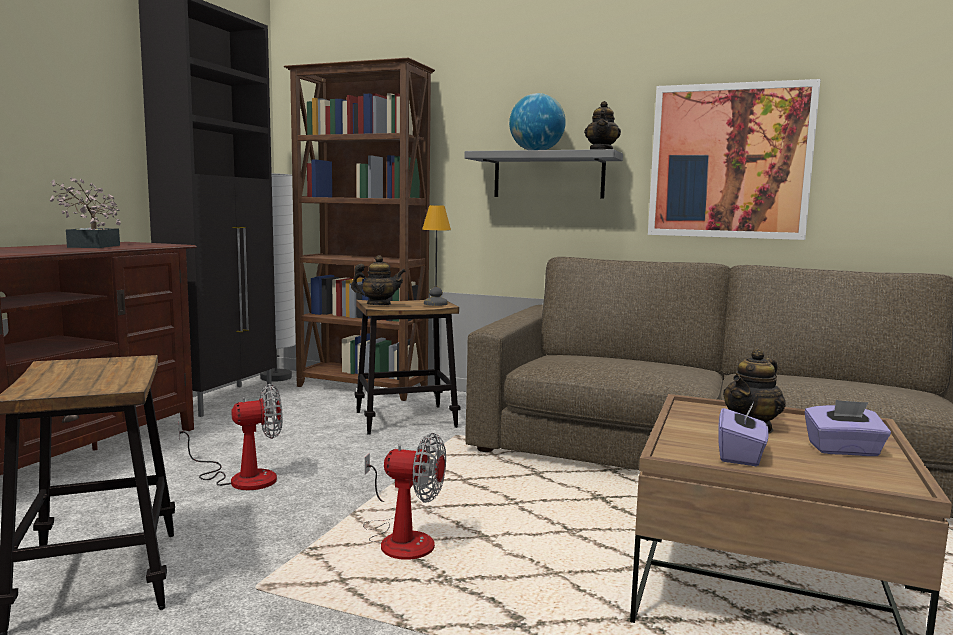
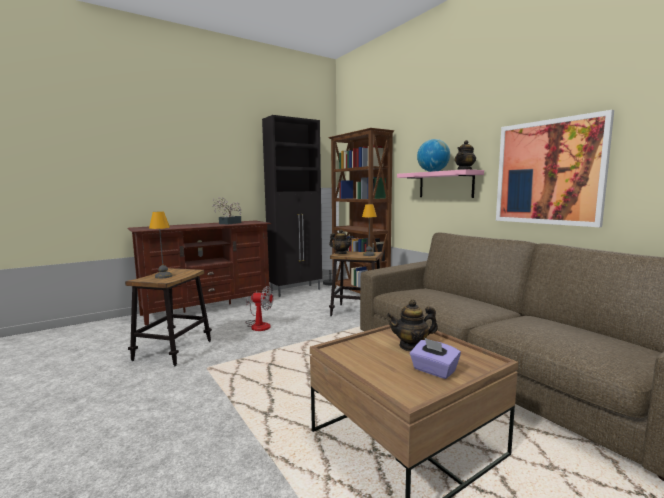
camera: 35 degrees right, 0 degrees up
fan [363,433,446,560] -> none
grey shelf [465,149,623,199] -> pink shelf [397,169,484,198]
purple tissue box [718,403,769,466] -> none
none -> table lamp [149,212,172,279]

